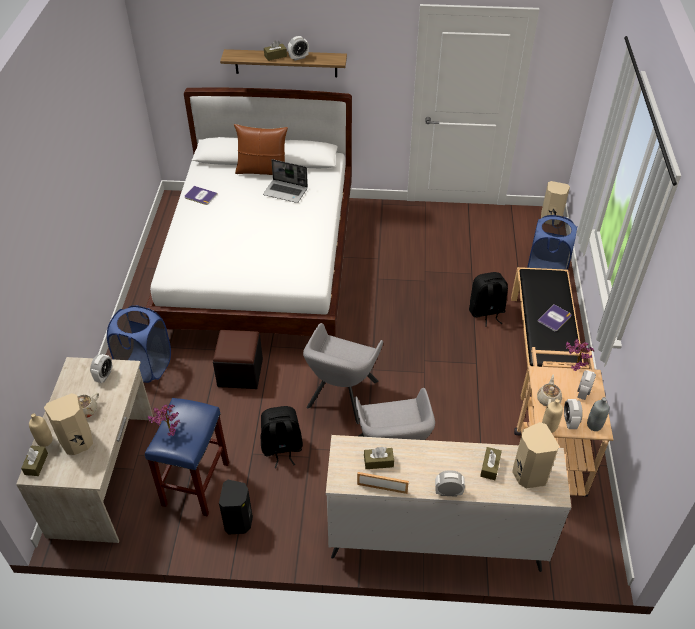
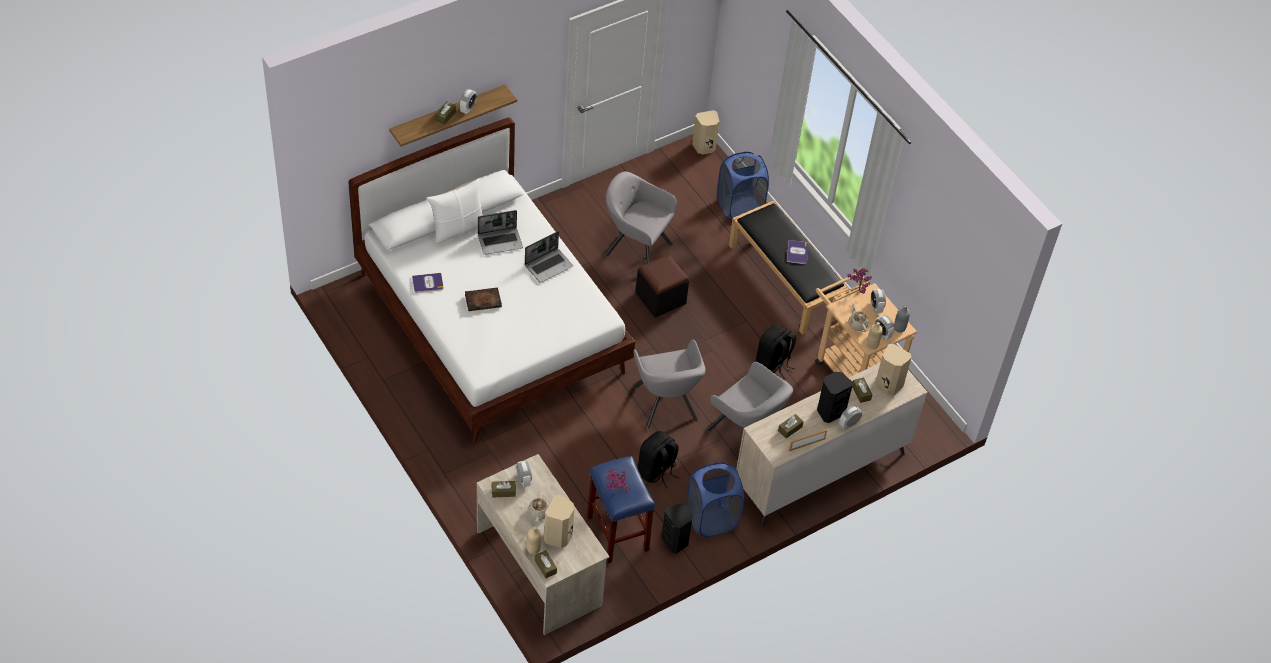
camera: 40 degrees left, 5 degrees up
blue laundry basket [107,305,171,383] -> blue laundry basket moved to [687,462,744,537]
black ottoman [213,330,263,389] -> black ottoman moved to [635,254,689,318]
brown pillow [234,124,288,175] -> white pillow [426,179,483,245]
black backpack [469,272,508,327] -> black backpack moved to [756,324,796,379]
none -> book [465,287,502,311]
none -> brown tissue box [492,481,516,497]
none -> laptop [525,231,573,283]
none -> grey armchair [604,172,677,264]
none -> black speaker [817,372,853,423]

